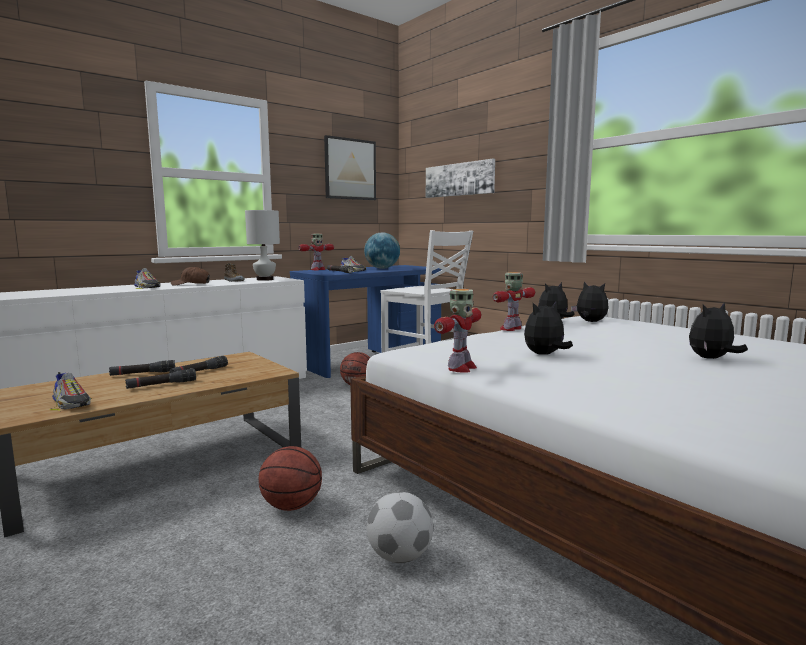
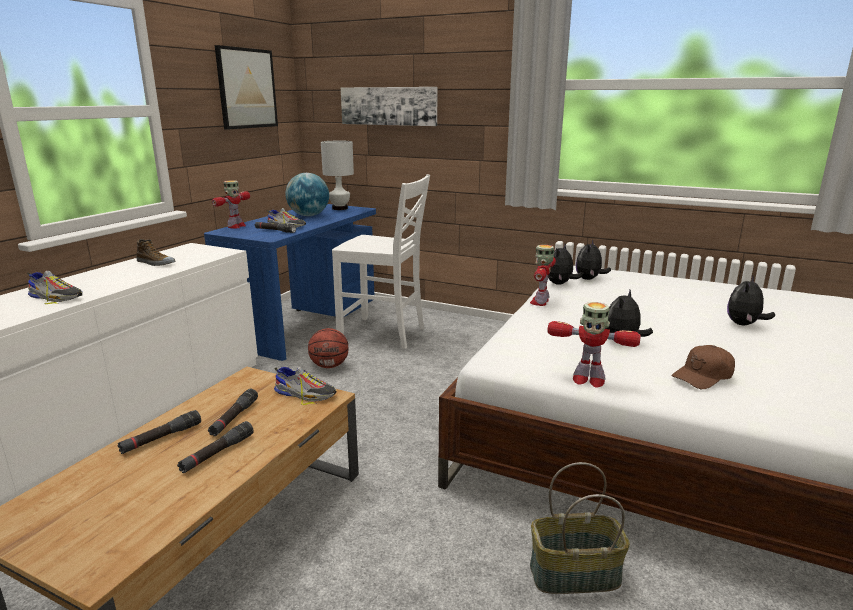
camera: 25 degrees left, 10 degrees up
shoe [50,372,92,411] -> shoe moved to [274,367,336,405]
brown cap [171,266,210,286] -> brown cap moved to [672,345,735,389]
white table lamp [245,210,280,281] -> white table lamp moved to [321,141,354,210]
basketball [259,446,322,511] -> none
football [367,492,433,563] -> basket [530,462,630,594]
toy robot [434,289,481,373] -> toy robot turned 105 degrees clockwise [547,302,641,387]
plush toy [571,282,609,322] -> plush toy turned 90 degrees counterclockwise [576,239,611,280]

